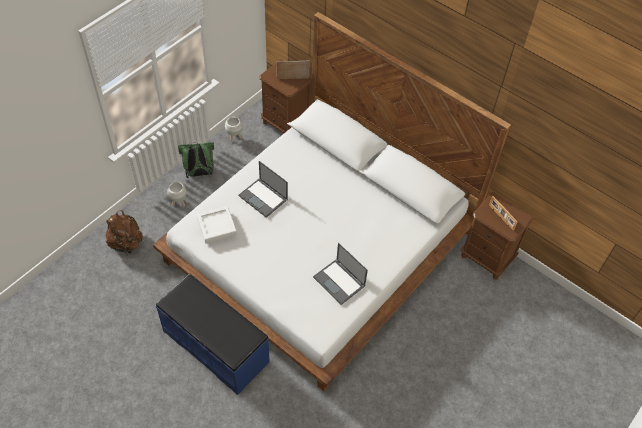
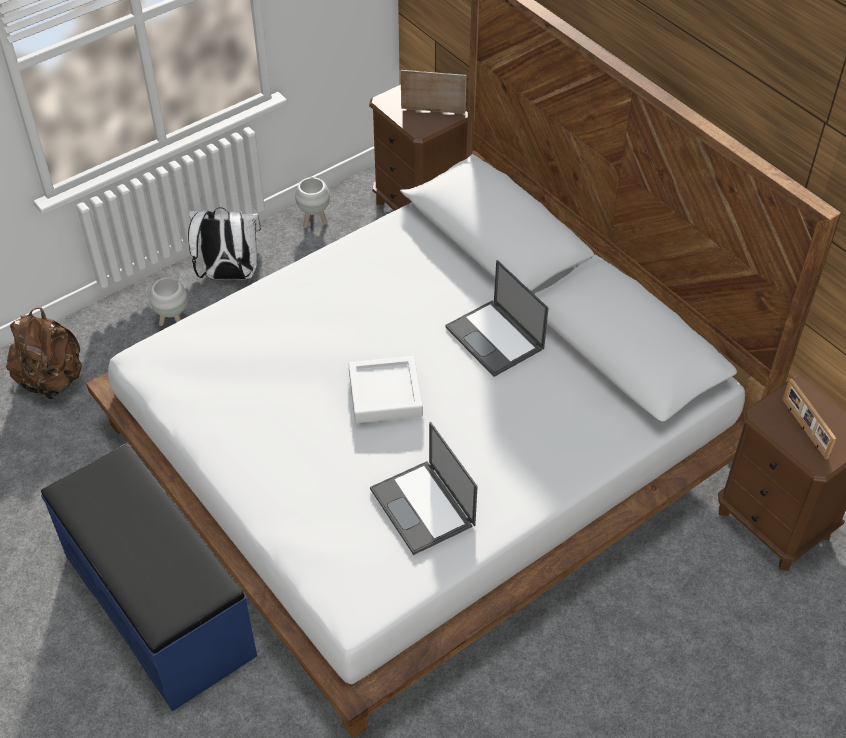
camera: 15 degrees right, 5 degrees down
green backpack [178,142,214,178] -> white backpack [188,207,261,279]
white tray [197,206,237,244] -> white tray moved to [348,356,423,423]
laptop [239,161,288,218] -> laptop moved to [445,260,548,377]

